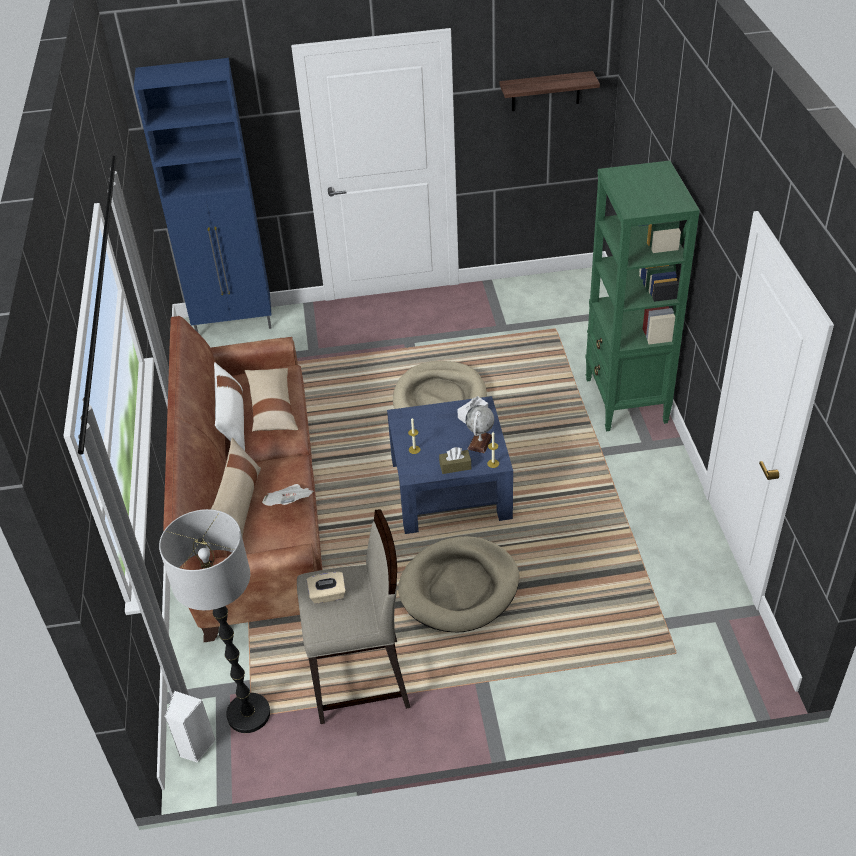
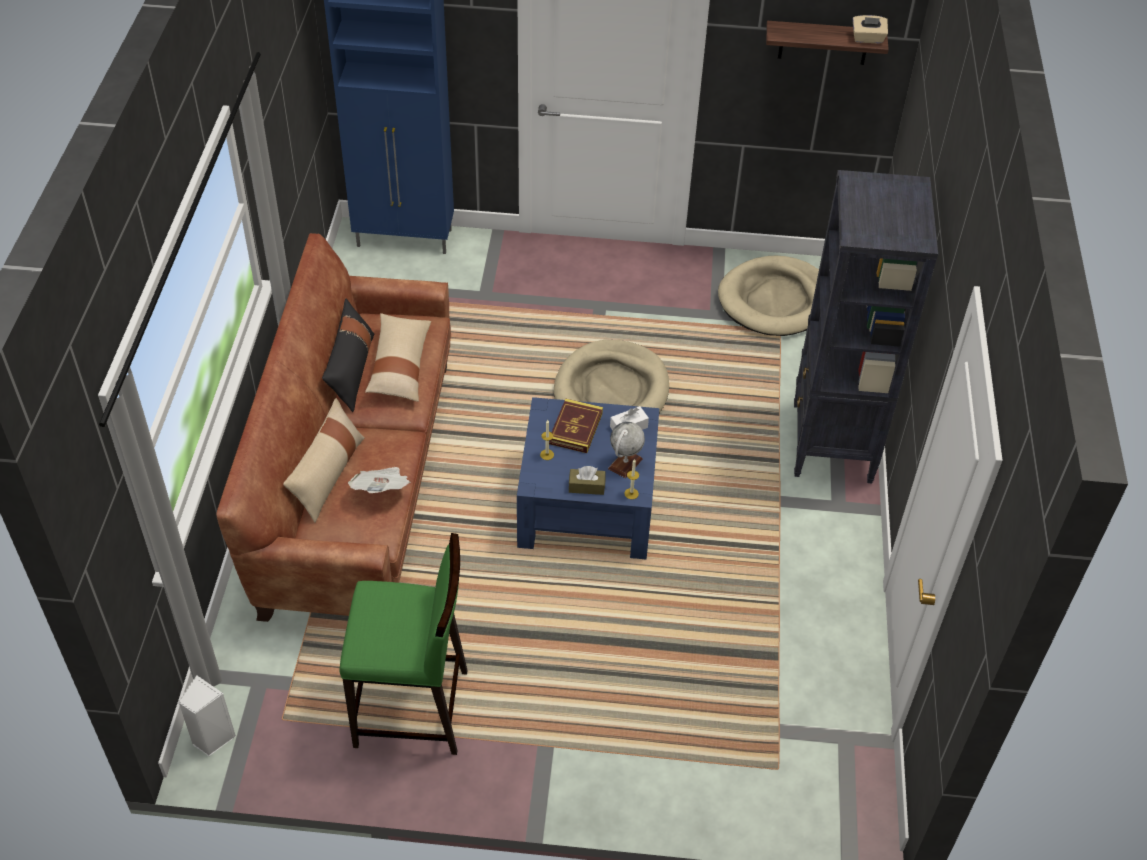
camera: 10 degrees right, 5 degrees up
floor lamp [159,509,270,733] -> none
white pillow [214,362,245,451] -> black pillow [322,299,374,412]
beige stool [297,509,410,724] -> green stool [339,533,468,755]
beige tissue box [306,572,346,604] -> beige tissue box moved to [853,15,888,44]
beige dog bed [398,536,519,632] -> beige dog bed moved to [718,256,819,336]
green bookcase [585,161,700,431] -> black bookcase [794,170,938,483]
none -> book [549,398,603,453]

